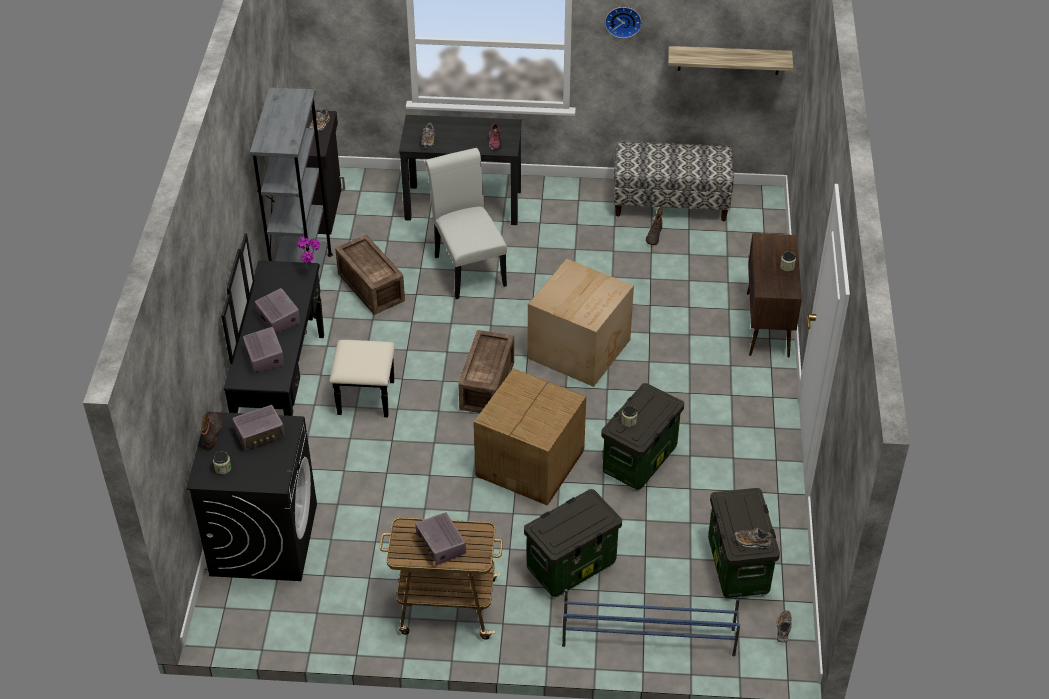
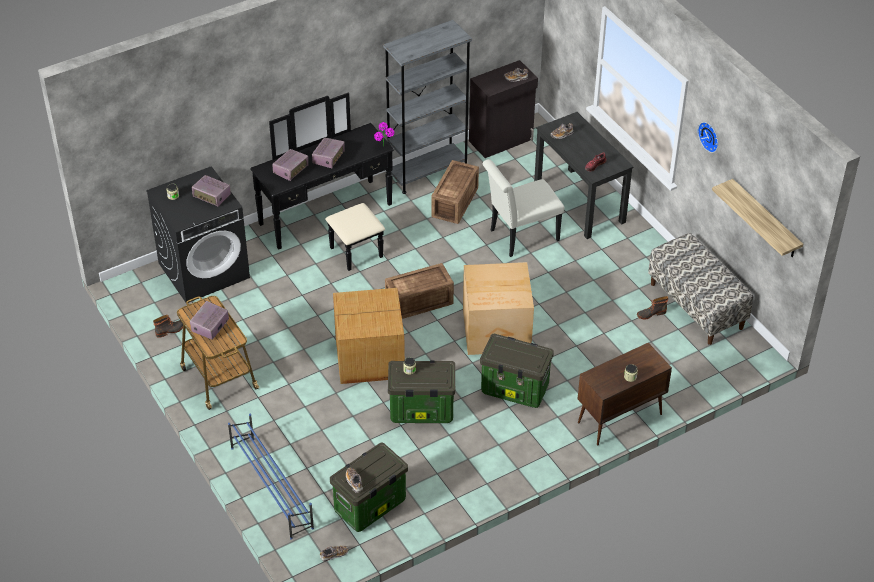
camera: 55 degrees right, 0 degrees up
boot [201,412,223,450] -> boot moved to [153,315,183,338]
white chair [425,148,507,299] -> white chair turned 150 degrees counterclockwise [483,159,564,257]
storage box [524,489,622,597] -> storage box moved to [480,334,554,408]

